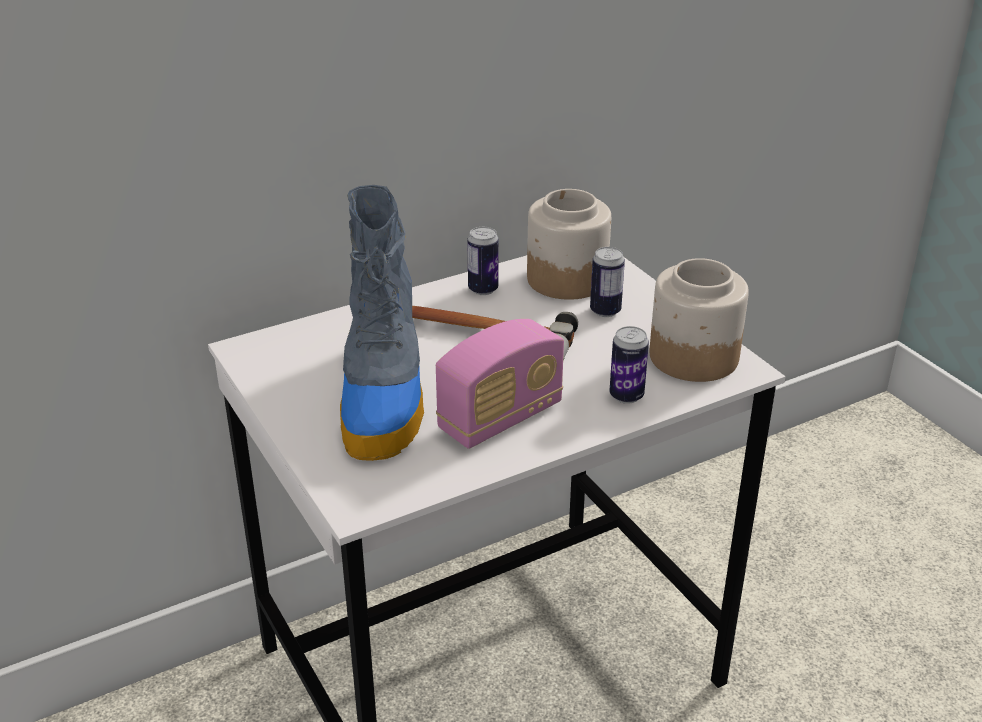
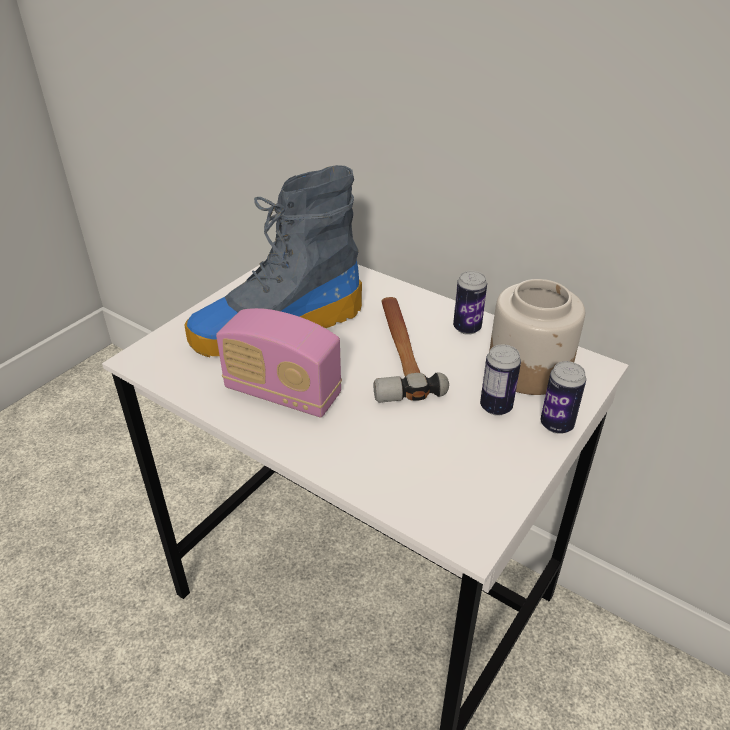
camera: 65 degrees right, 5 degrees up
can [609,326,649,404] -> can moved to [541,361,586,434]
jar [649,258,749,382] -> none

